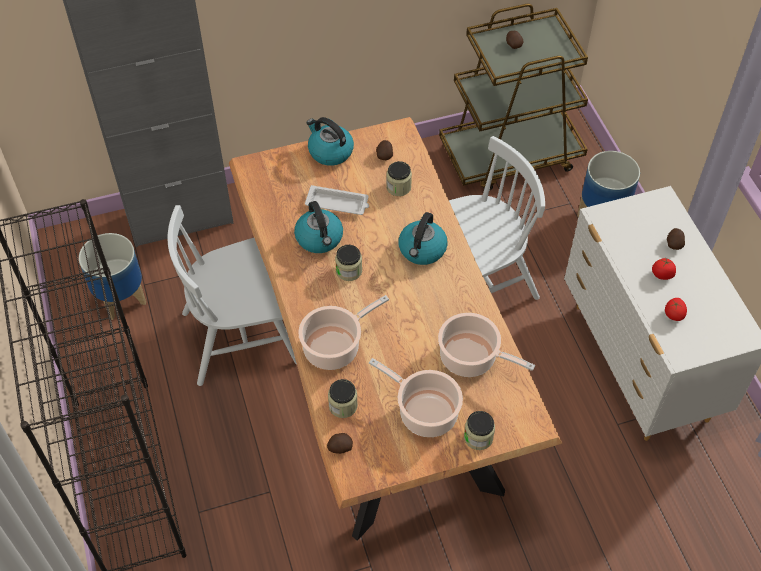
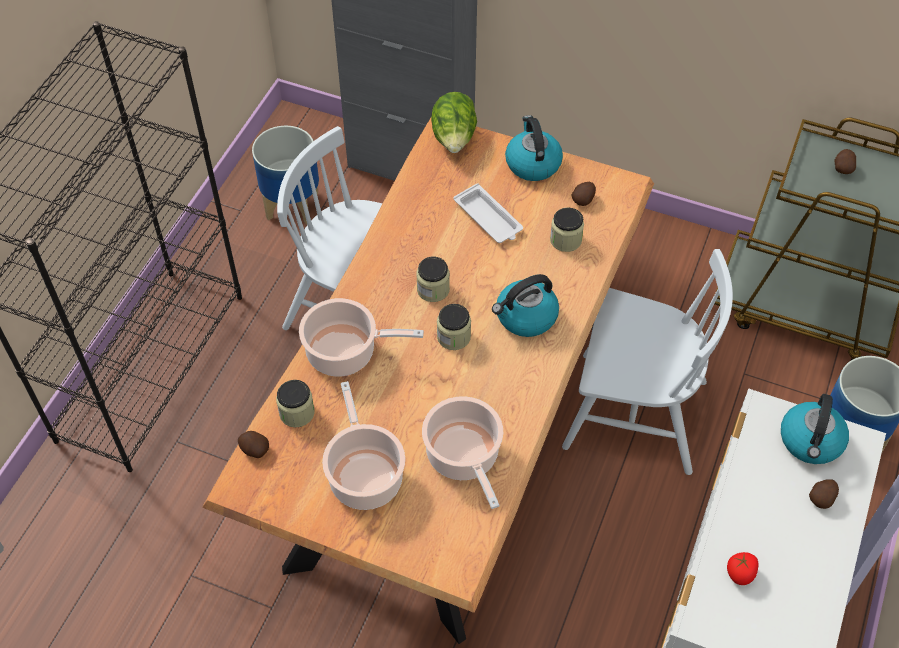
camera: 40 degrees right, 0 degrees up
kettle [294,201,343,253] -> kettle moved to [781,394,849,464]
jar [464,411,495,450] -> jar moved to [437,304,471,350]
tomato [652,258,676,280] -> none
none -> lettuce [431,92,477,153]

